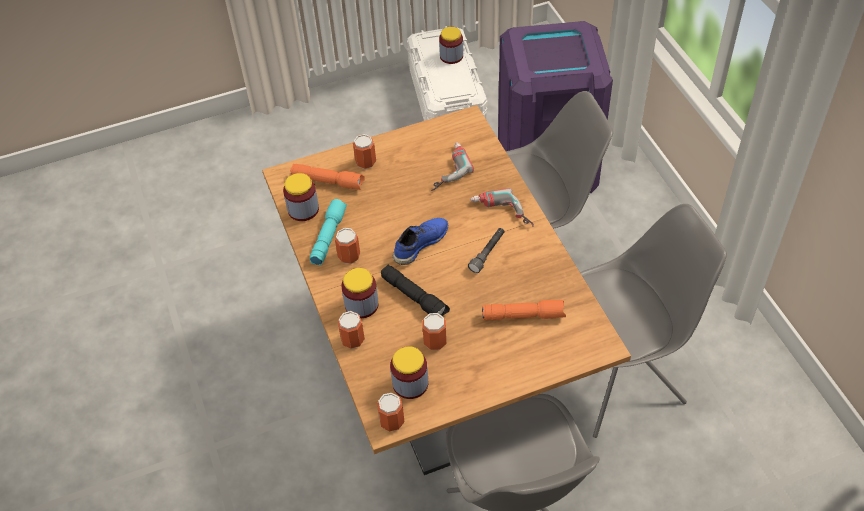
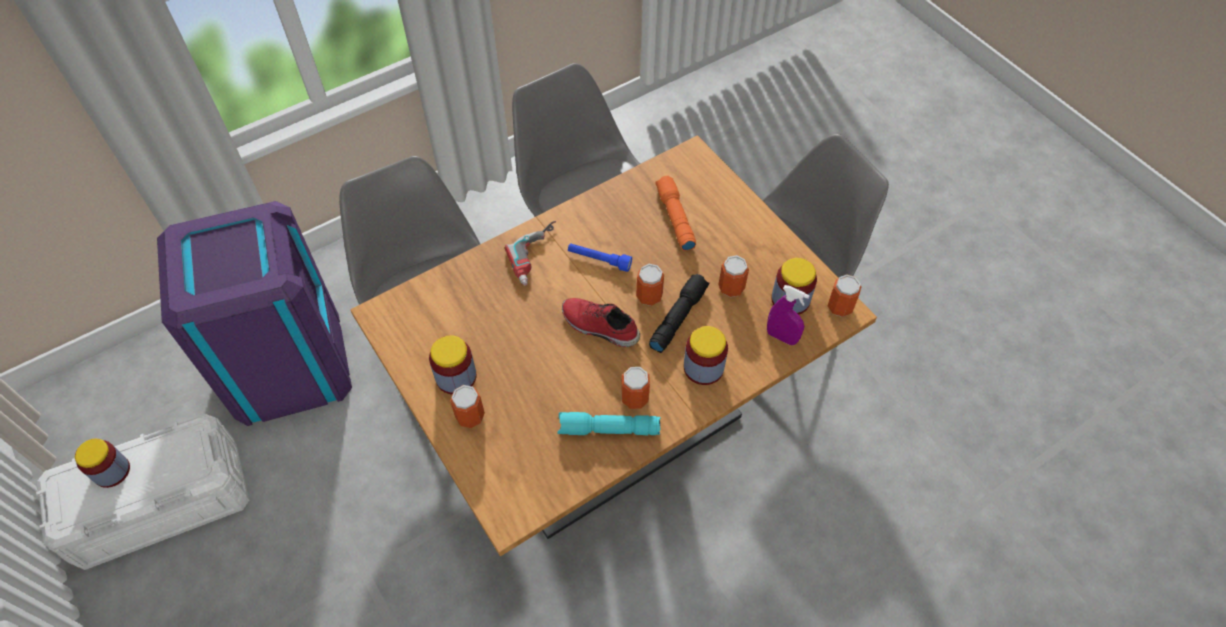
camera: 105 degrees left, 5 degrees up
jar [283,173,319,221] -> jar moved to [429,335,476,394]
orange flashlight [290,164,365,190] -> none
can [338,311,365,349] -> can moved to [636,264,664,306]
blue shoe [393,218,448,265] -> red shoe [562,298,640,347]
power drill [431,142,474,191] -> none
grey flashlight [468,228,505,273] -> blue flashlight [568,243,632,272]
none -> purple spray bottle [767,285,809,345]

